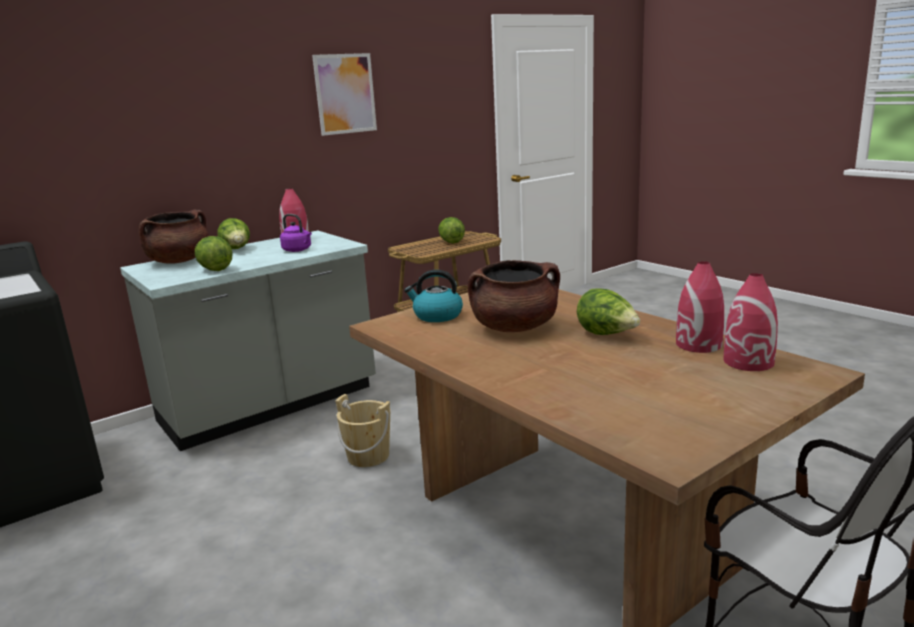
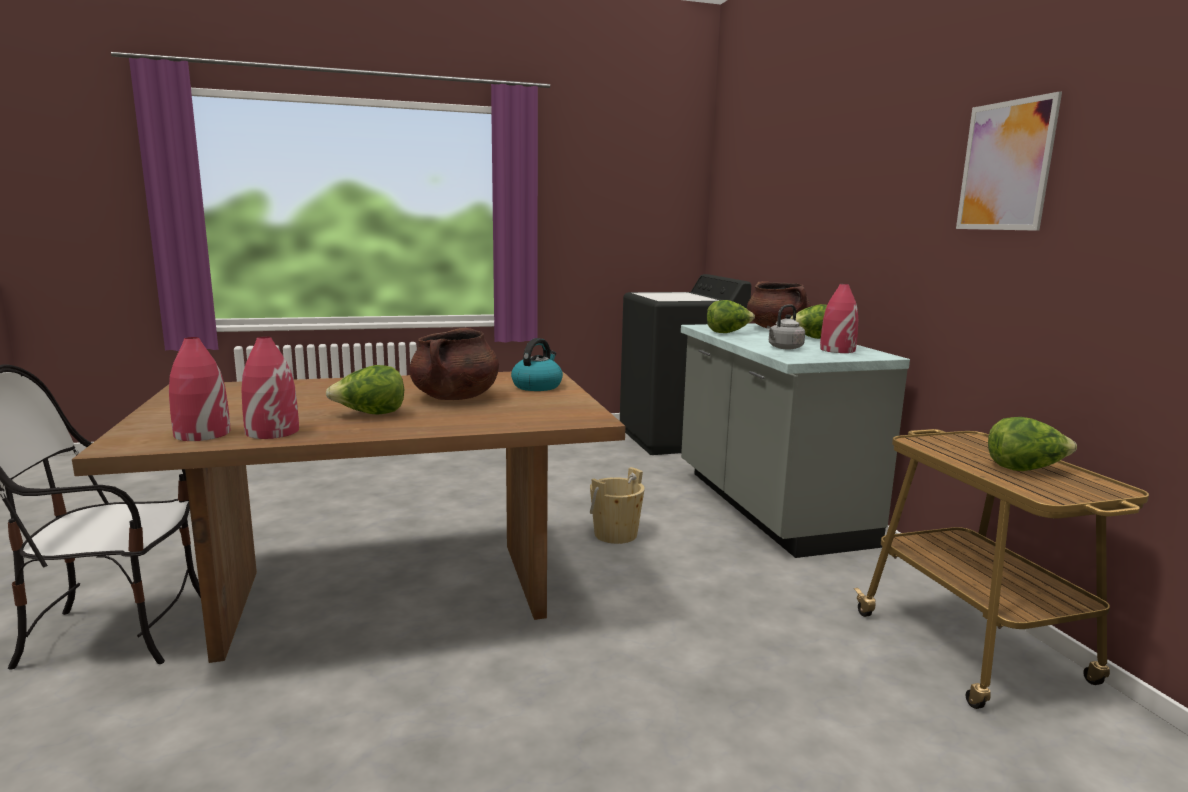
camera: 110 degrees right, 5 degrees down
purple kettle [280,214,312,252] -> grey kettle [767,304,805,349]

